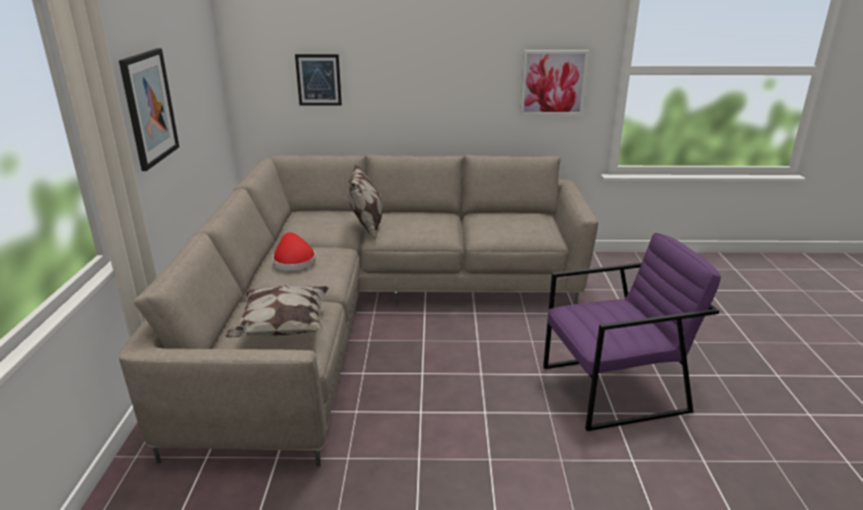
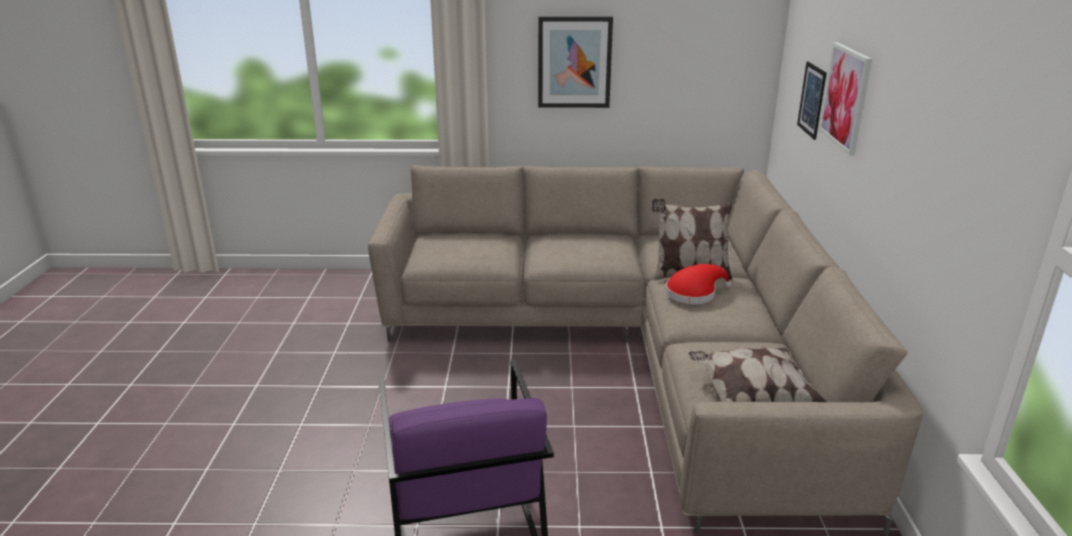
camera: 90 degrees right, 0 degrees up
pillow [226,284,329,338] -> pillow moved to [688,348,827,402]
red hat [273,232,316,271] -> red hat moved to [666,264,732,304]
picture [520,50,589,115] -> picture moved to [819,42,872,156]

